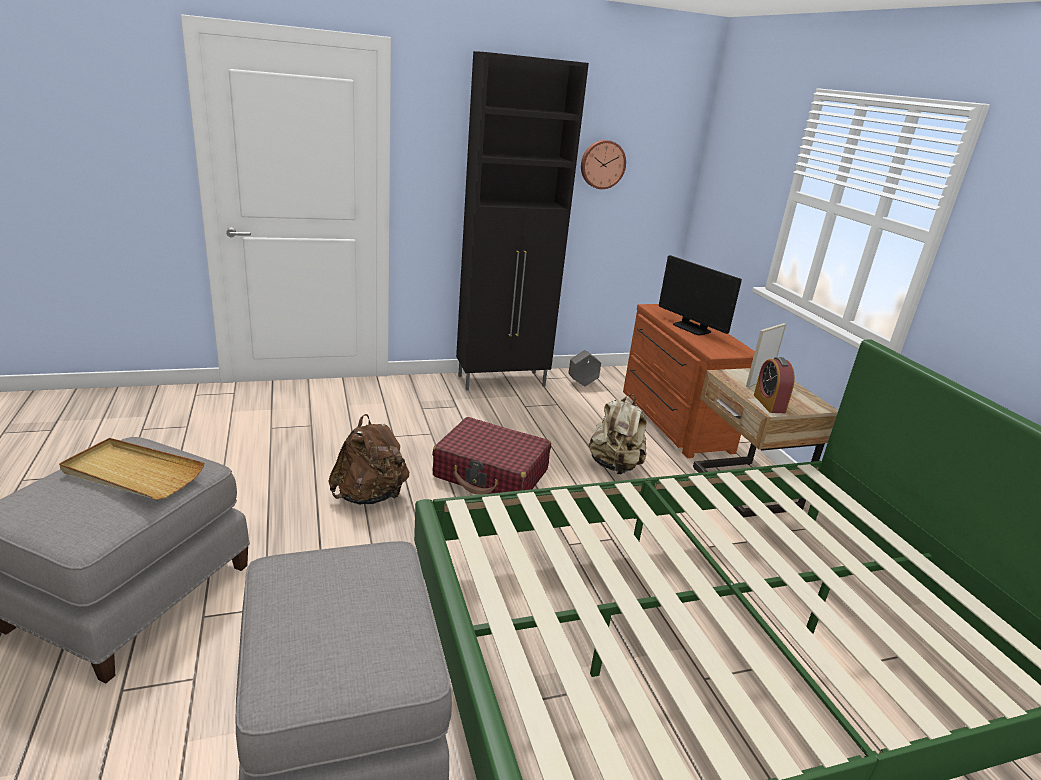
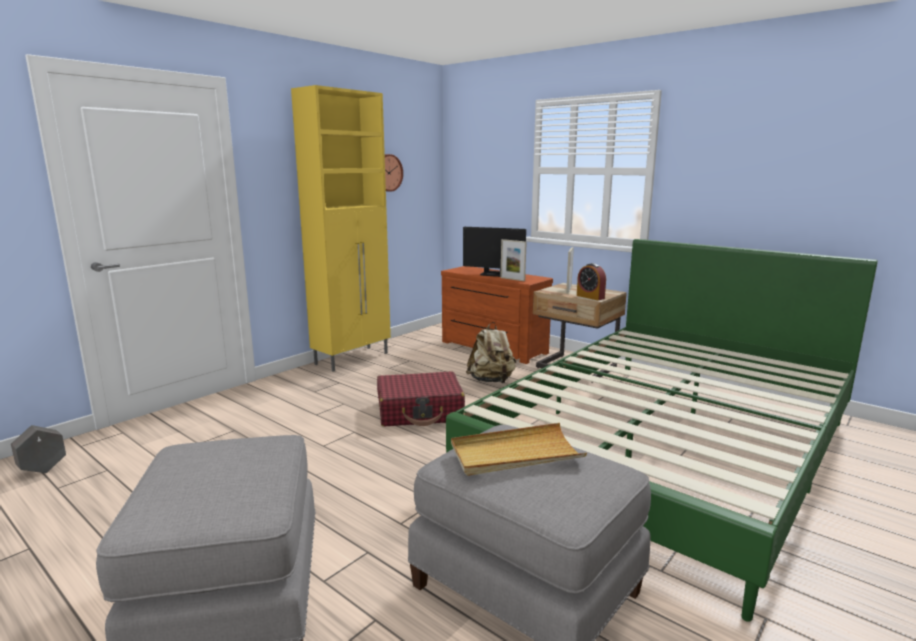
camera: 30 degrees left, 10 degrees down
beige tray [59,438,205,500] -> beige tray moved to [451,423,587,476]
brown backpack [328,414,409,505] -> none
black cabinet [456,51,589,391] -> yellow cabinet [291,85,391,372]
grey planter [568,350,601,386] -> grey planter moved to [11,425,66,473]
none -> picture frame [500,239,526,281]

